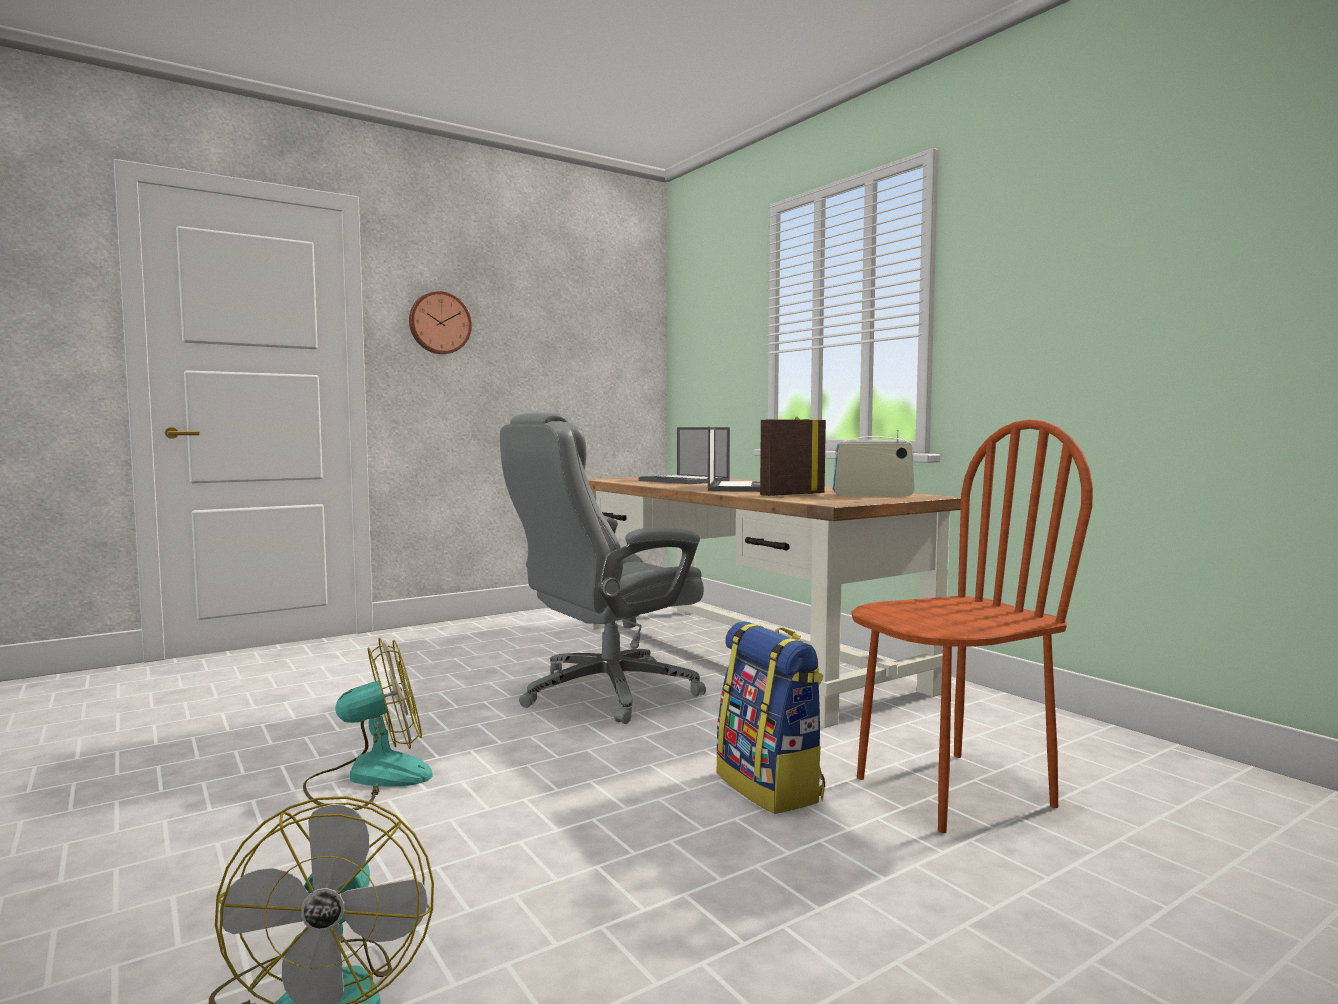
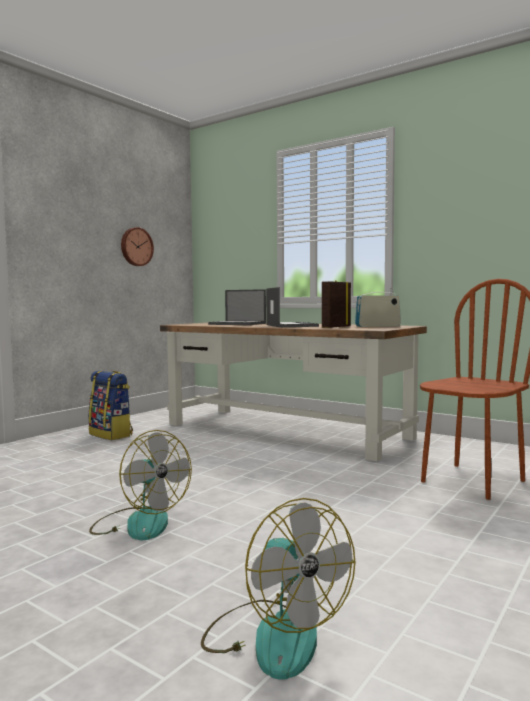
camera: 20 degrees left, 0 degrees up
fan [303,637,432,810] -> fan turned 90 degrees clockwise [89,430,192,540]
wall clock [409,291,472,354] -> wall clock moved to [121,227,154,266]
grey office chair [500,412,706,724] -> none
backpack [717,621,825,814] -> backpack moved to [88,371,133,440]

